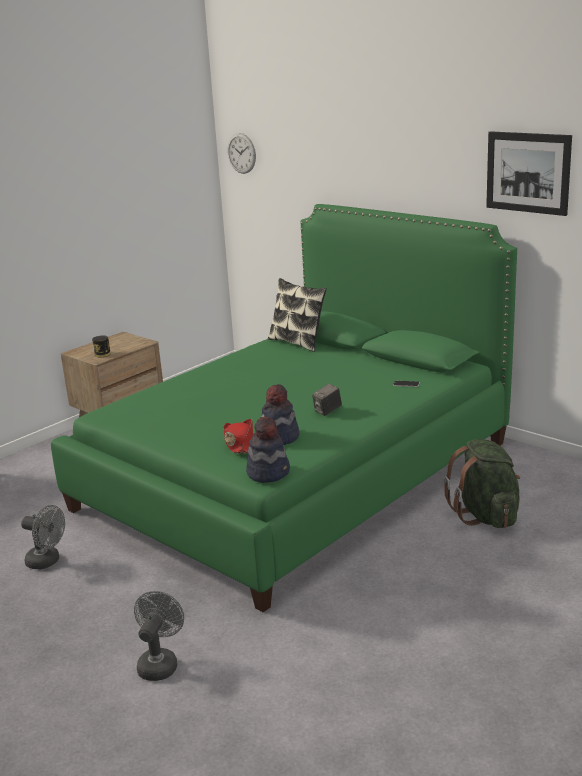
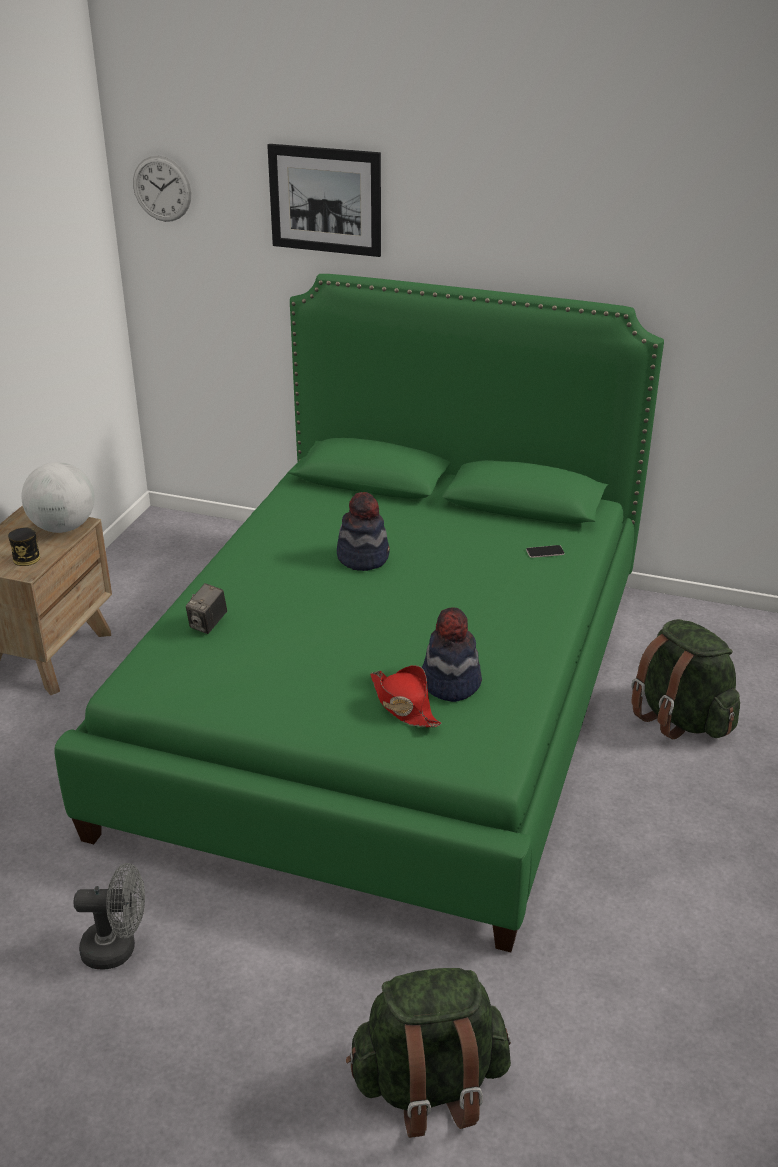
camera: 25 degrees left, 10 degrees up
grey fan [134,591,184,681] -> green backpack [346,968,511,1138]
hat [246,416,290,483] -> hat moved to [337,492,390,571]
pillow [268,278,327,352] -> none
camera [312,383,342,416] -> camera moved to [186,583,227,634]
picture [486,131,572,216] -> picture moved to [267,144,381,257]
none -> globe [21,462,95,533]

